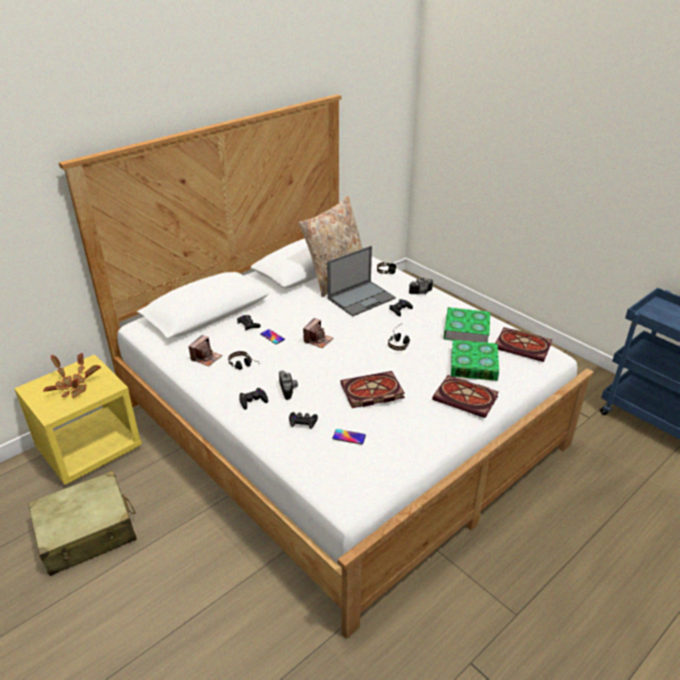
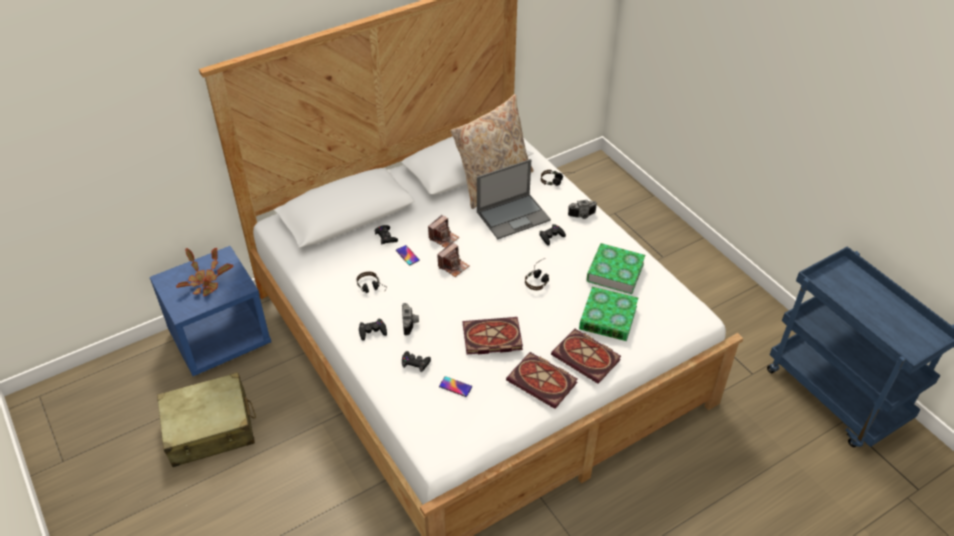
camera: 10 degrees right, 10 degrees up
yellow nightstand [14,354,142,485] -> blue nightstand [150,246,271,376]
camera [188,335,222,366] -> camera moved to [428,215,459,248]
book [496,327,552,362] -> book moved to [506,352,578,409]

